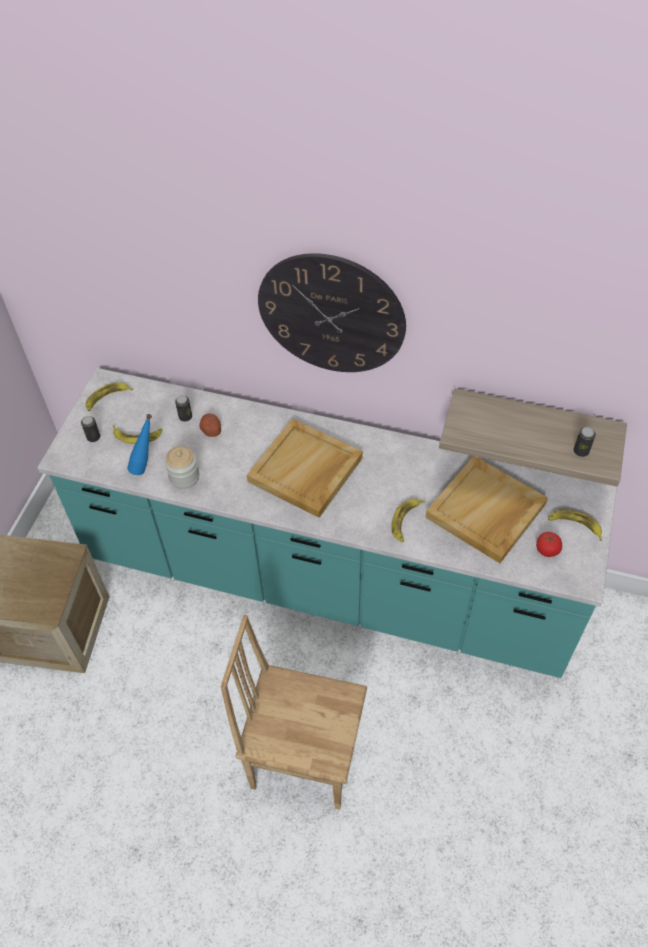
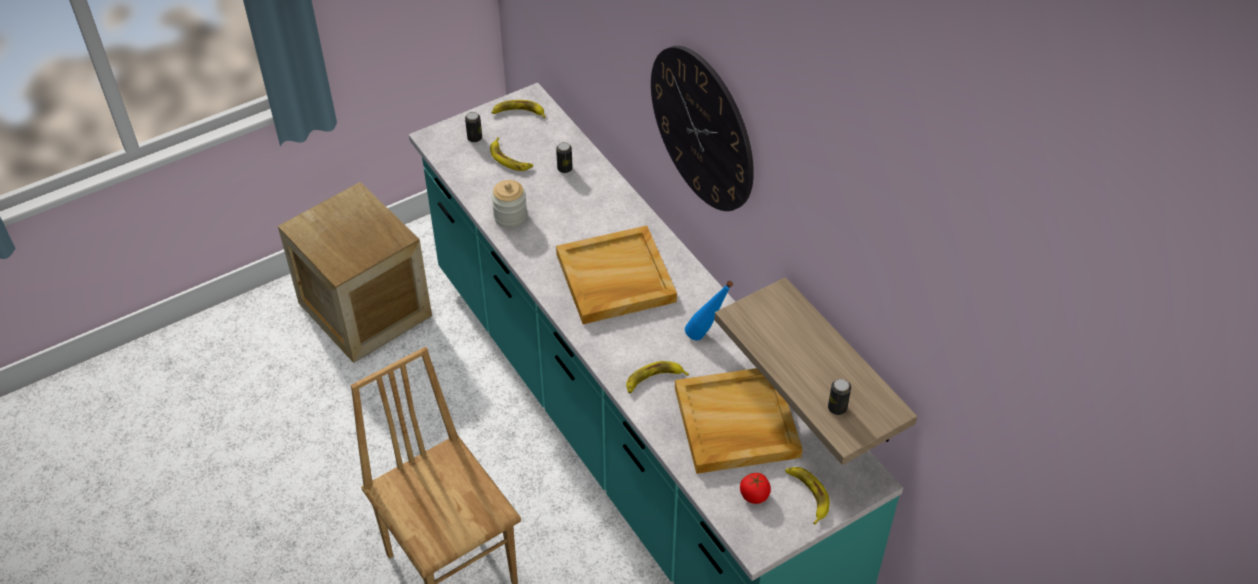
camera: 40 degrees right, 5 degrees down
blue bottle [127,414,152,475] -> blue bottle moved to [685,281,733,340]
potato [199,414,221,437] -> none

